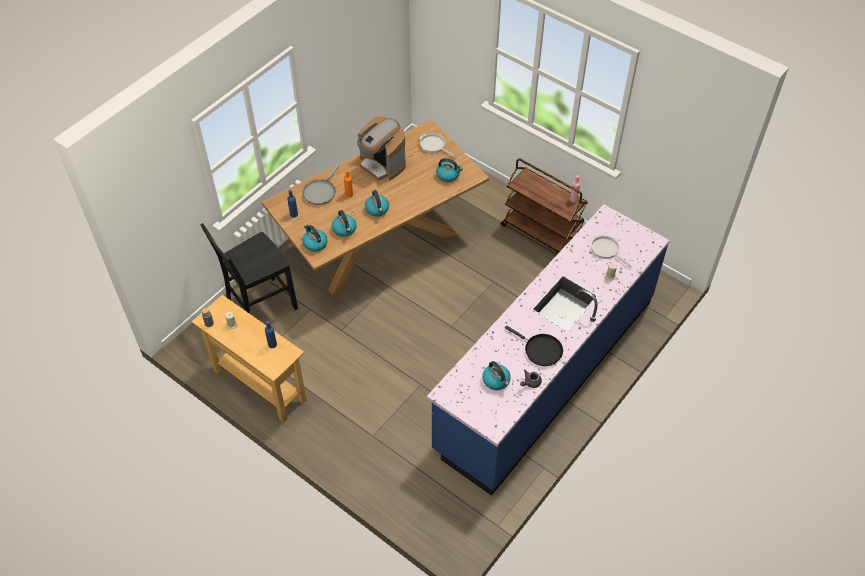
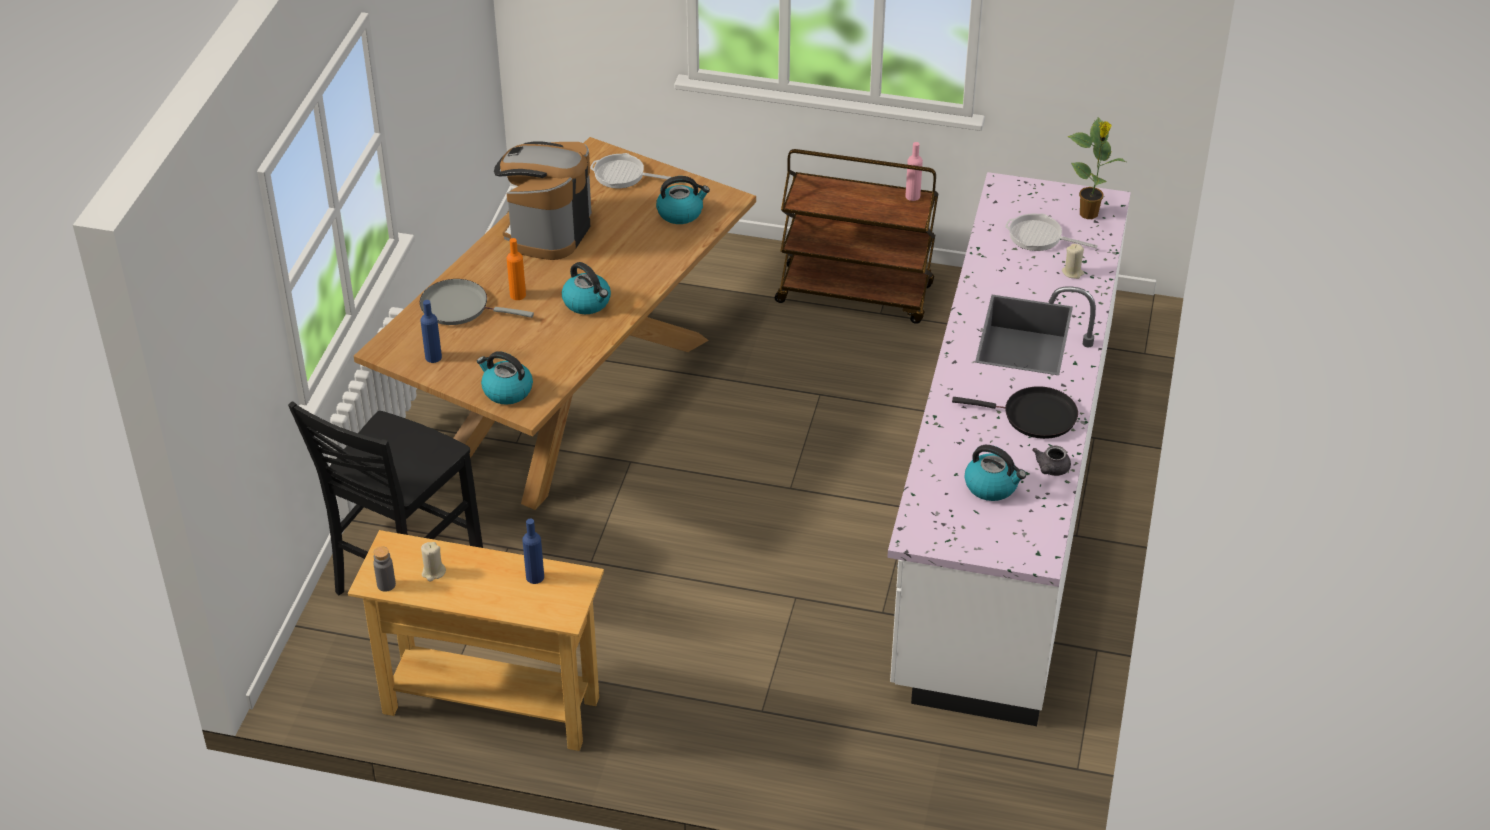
camera: 25 degrees left, 10 degrees down
grey frying pan [302,165,339,205] -> grey frying pan turned 105 degrees clockwise [419,279,534,325]
kettle [332,210,357,237] -> none
coffee machine [357,116,406,181] -> coffee machine turned 90 degrees clockwise [494,141,593,260]
blue counter [427,204,670,496] -> white counter [887,172,1131,726]
none -> potted plant [1067,117,1126,219]

